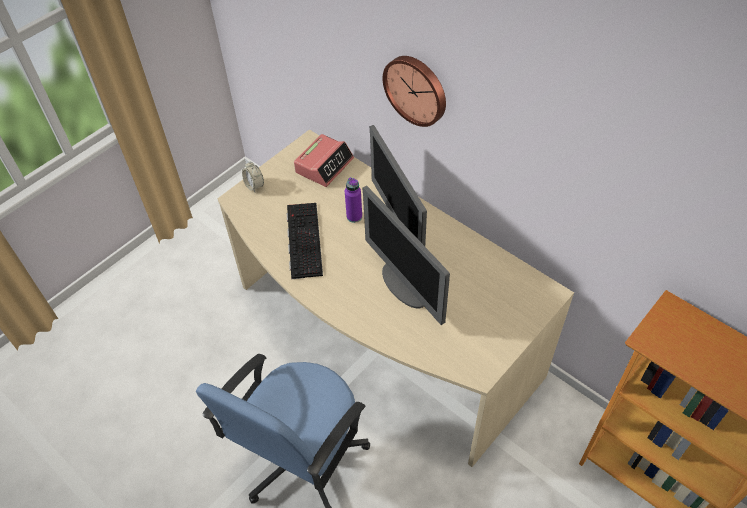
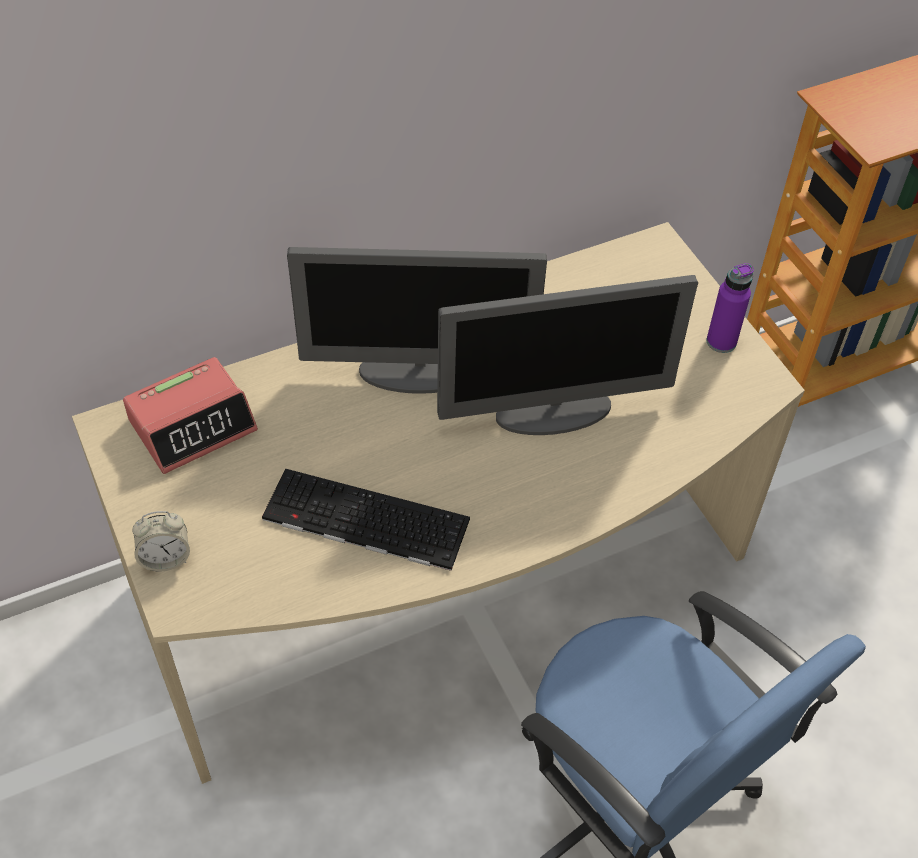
camera: 70 degrees left, 0 degrees up
alarm clock [294,134,354,187] -> alarm clock turned 90 degrees clockwise [123,357,258,474]
purple bottle [345,177,362,223] -> purple bottle moved to [707,263,754,353]
wall clock [383,56,446,127] -> none

